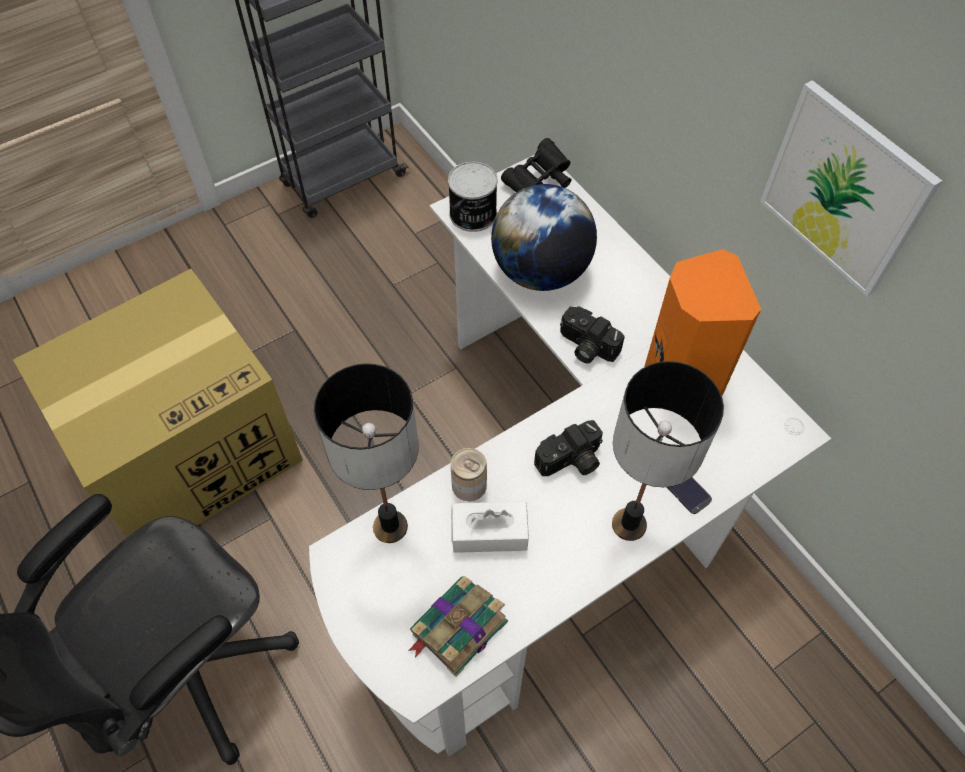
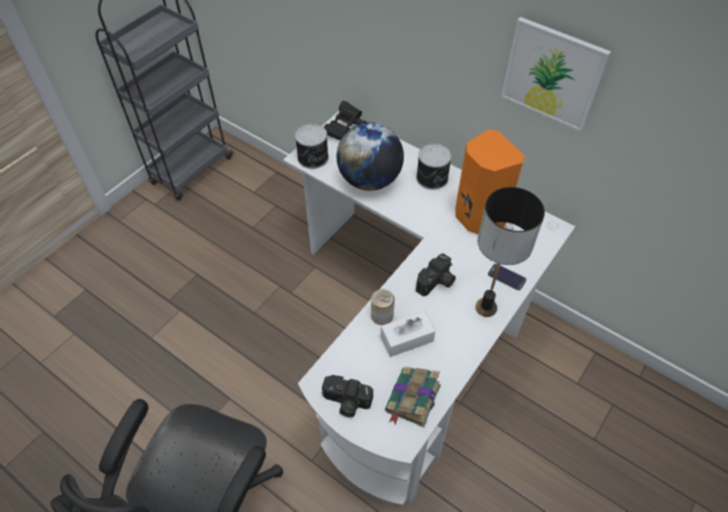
camera: 20 degrees left, 5 degrees down
cardboard box [13,269,303,537] -> none
table lamp [314,363,419,543] -> none
camera [560,306,625,363] -> camera moved to [322,375,373,418]
none -> can [416,143,452,190]

